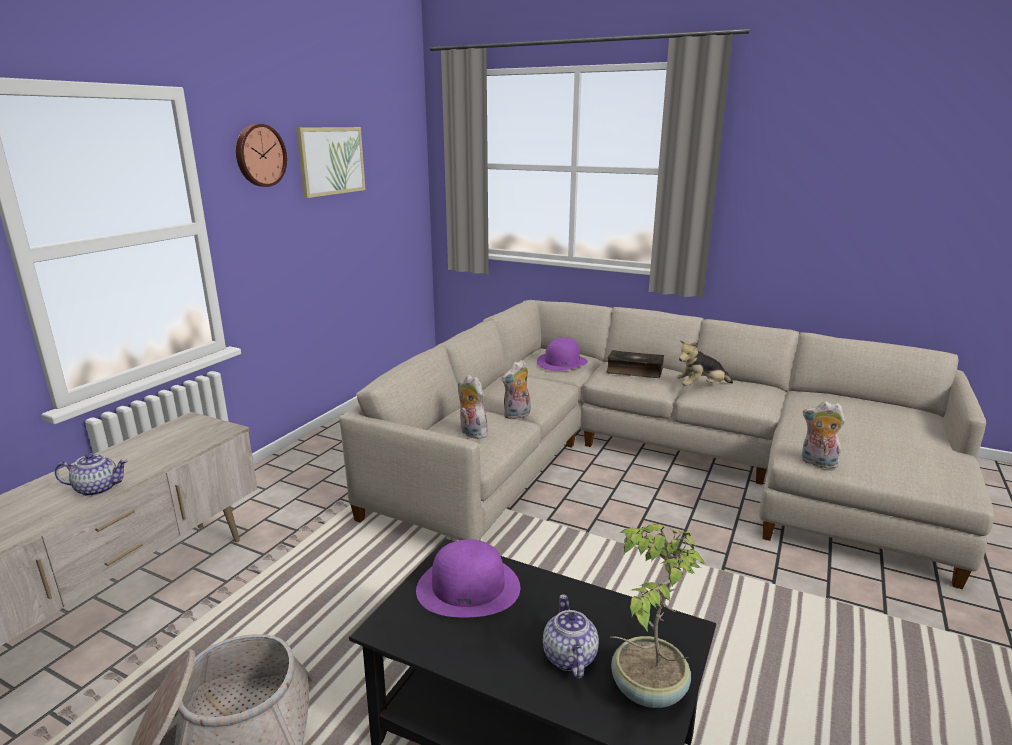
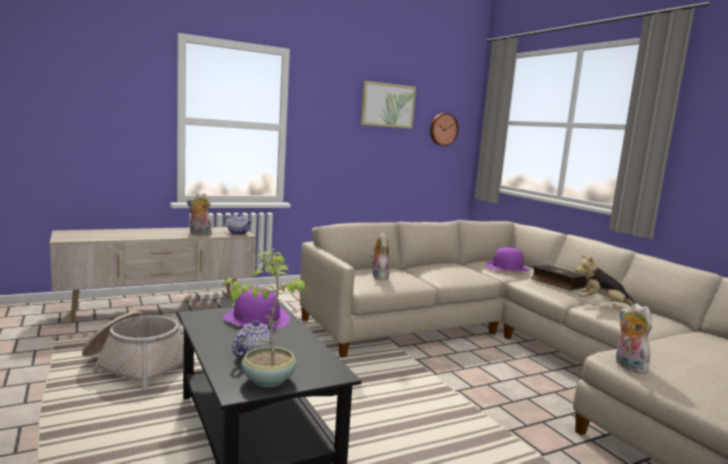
camera: 35 degrees right, 10 degrees down
teapot [55,453,128,496] -> teapot moved to [225,214,253,235]
wall clock [236,124,287,187] -> wall clock moved to [430,113,459,146]
plush toy [502,360,531,419] -> plush toy moved to [187,193,212,235]

